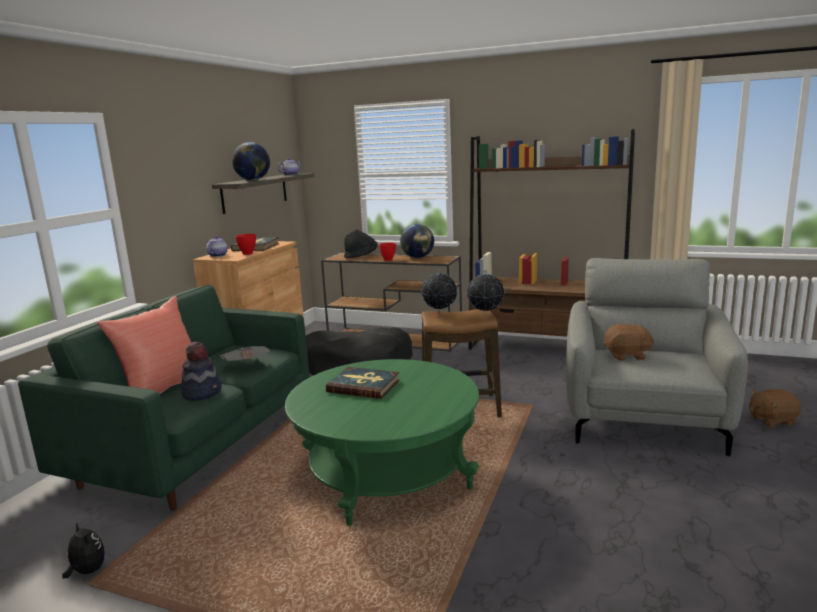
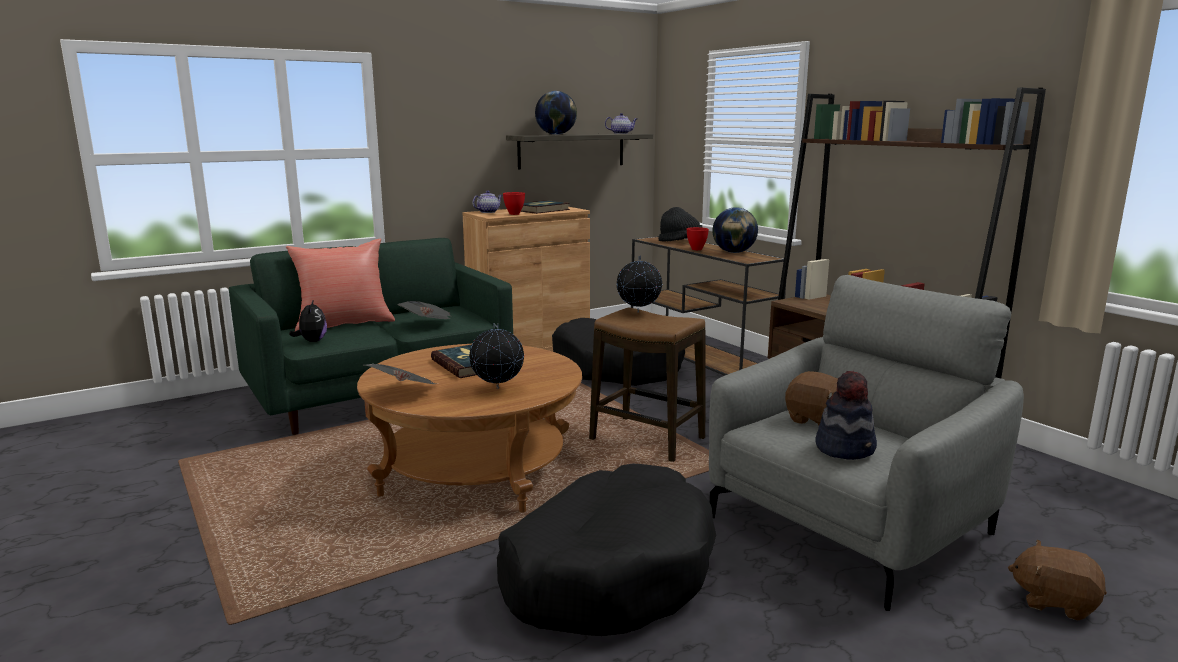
camera: 35 degrees right, 0 degrees up
plush toy [62,523,105,579] -> plush toy moved to [289,299,327,342]
hat [181,341,222,401] -> hat moved to [815,371,877,460]
green coffee table [285,359,479,526] -> brown coffee table [357,344,582,513]
globe [467,270,504,315] -> globe moved to [469,323,524,389]
none -> newspaper [365,364,436,384]
none -> black dog bed [497,464,716,636]

